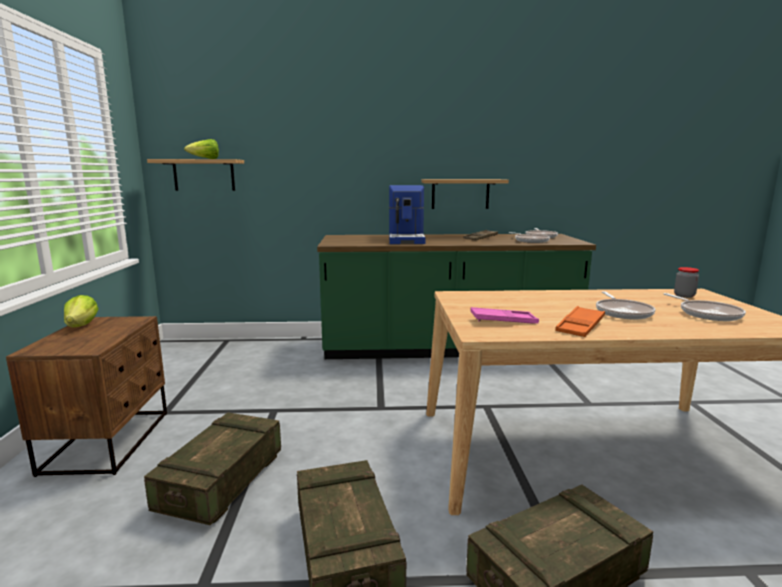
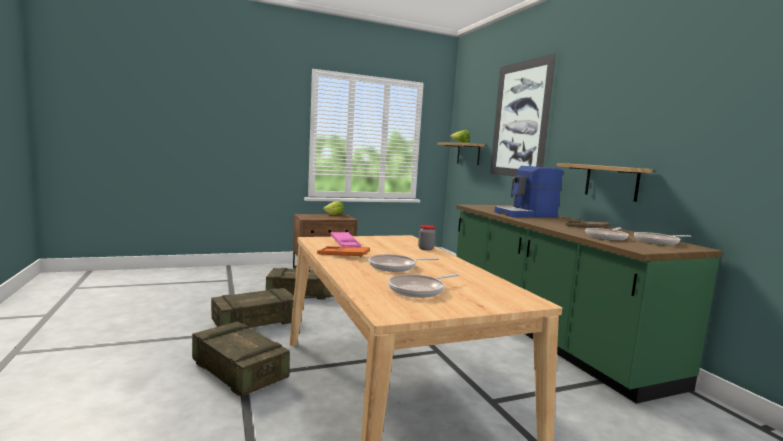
camera: 70 degrees right, 5 degrees down
jar [674,267,699,298] -> jar moved to [418,225,435,250]
none -> picture [490,54,556,177]

